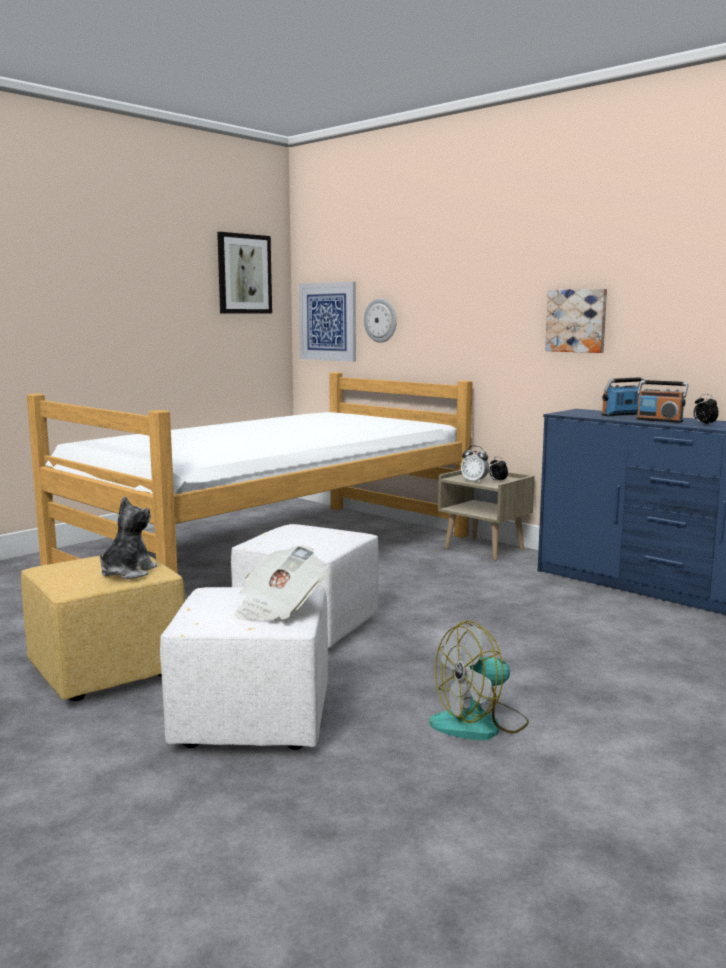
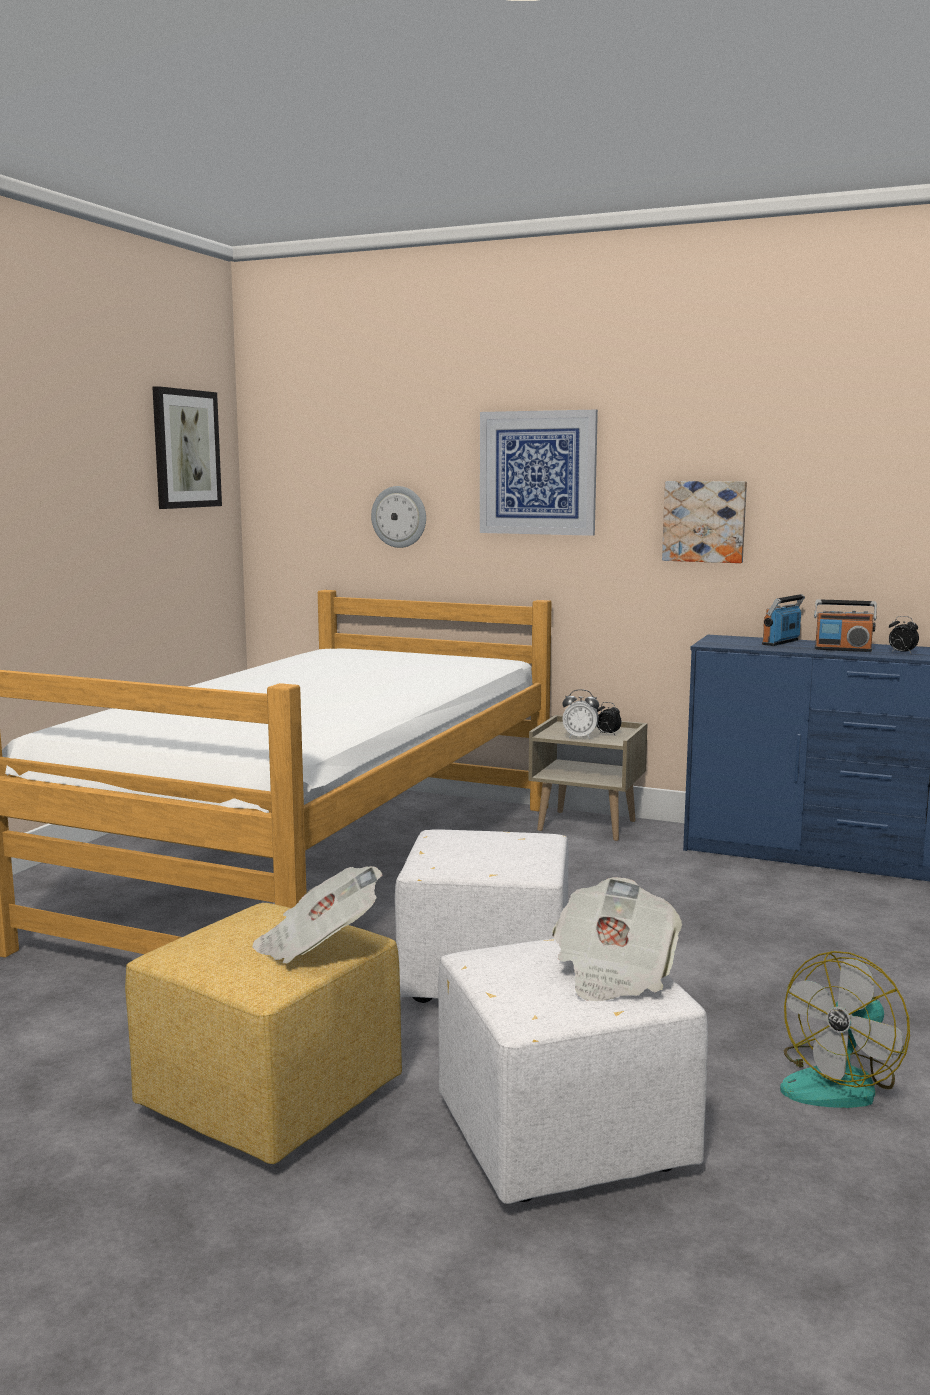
camera: 20 degrees left, 0 degrees up
plush toy [100,496,157,579] -> newspaper [252,866,382,963]
picture [299,282,356,362] -> picture moved to [480,410,598,536]

